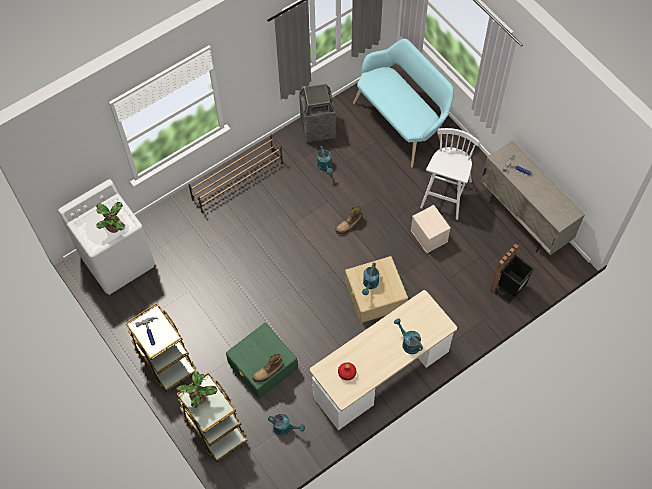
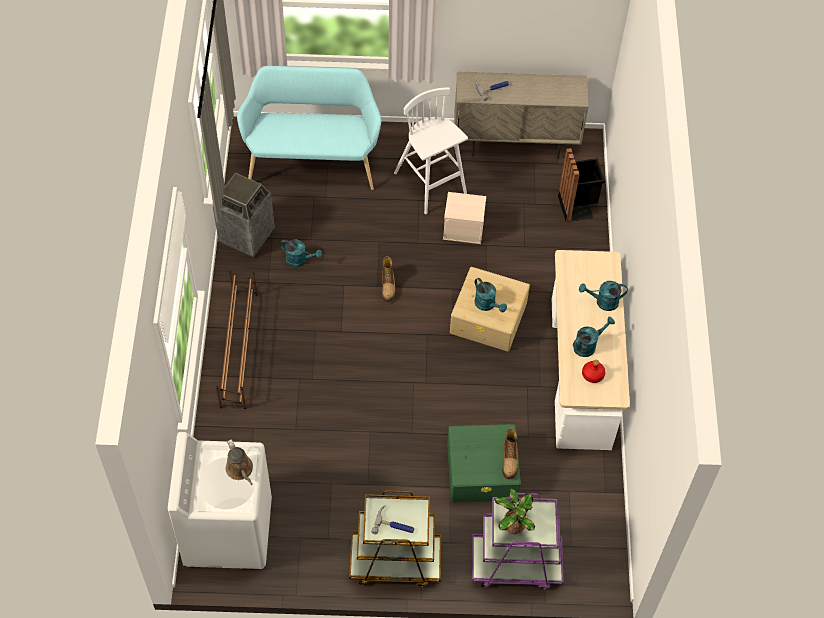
camera: 55 degrees left, 5 degrees down
potted plant [96,202,125,233] -> brown watering can [226,439,253,485]
brown cart [177,372,247,462] -> purple cart [472,493,564,590]
turquoise watering can [268,414,305,435] -> turquoise watering can moved to [573,317,615,357]

